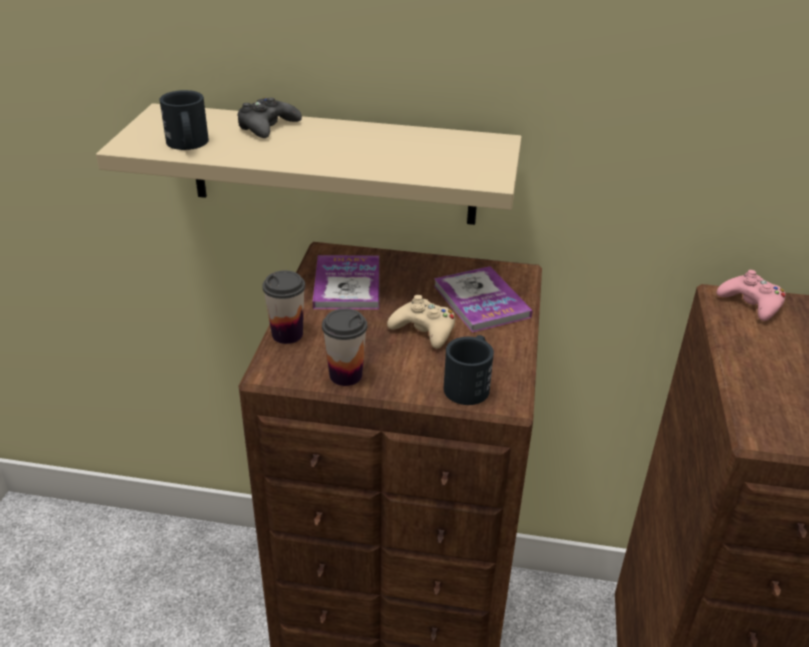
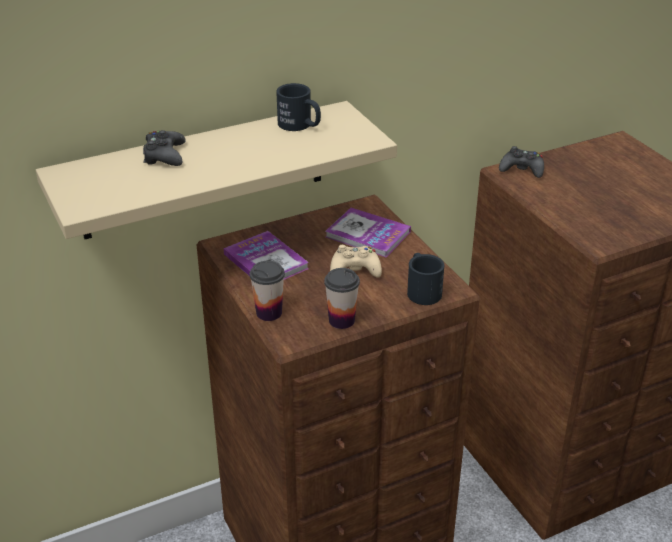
camera: 35 degrees left, 0 degrees up
black mug [159,90,209,150] -> black mug moved to [276,83,321,131]
pink game controller [716,270,786,321] -> black game controller [499,146,544,178]

